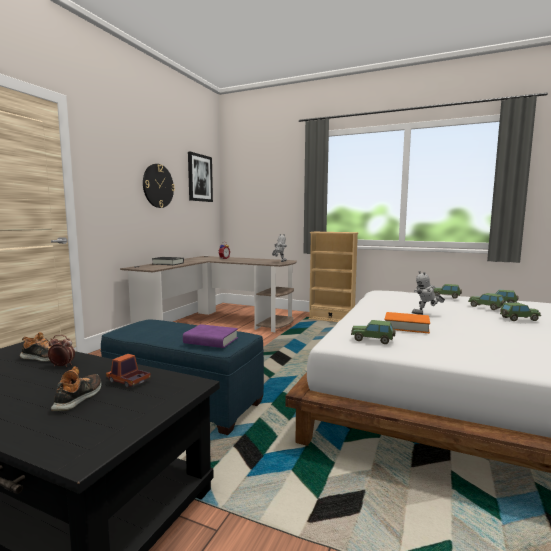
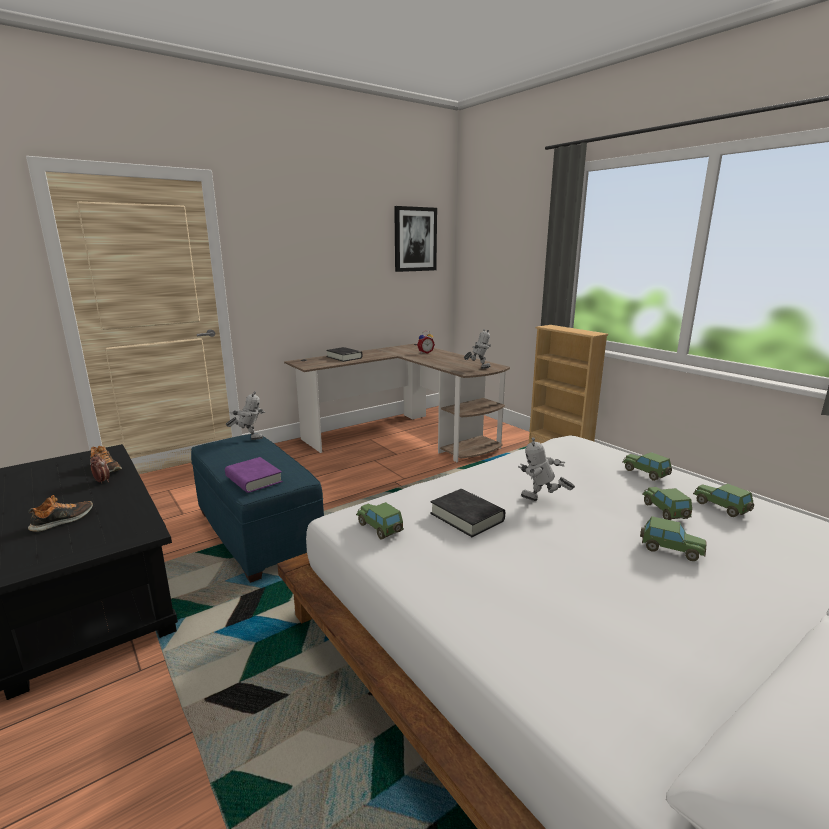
camera: 30 degrees right, 10 degrees up
toy truck [106,354,151,388] -> none
wall clock [143,164,175,208] -> none
orange book [384,312,430,333] -> black book [430,489,505,537]
none -> toy robot [226,391,265,440]

